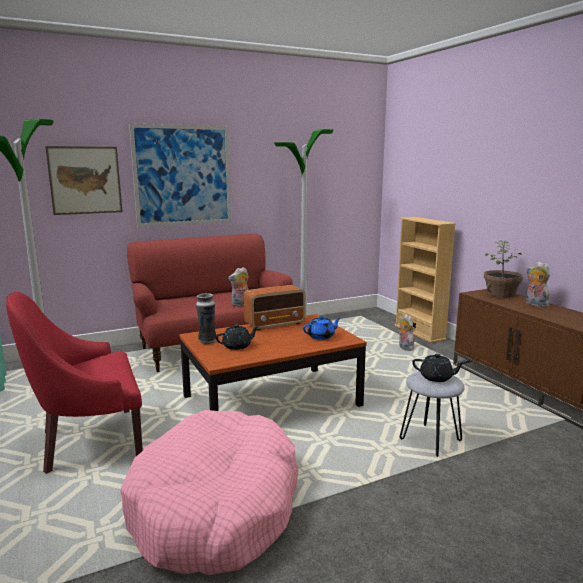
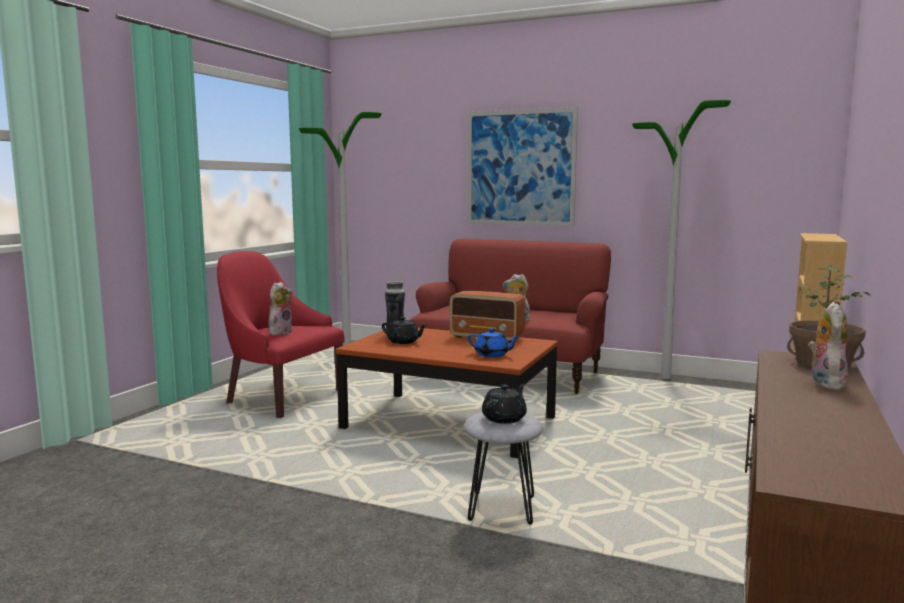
camera: 50 degrees right, 5 degrees down
picture [45,146,123,215] -> none
pink dog bed [120,410,299,575] -> none
plush toy [399,314,414,351] -> plush toy moved to [268,282,292,335]
black teapot [412,354,466,382] -> black teapot turned 120 degrees counterclockwise [482,384,527,424]

